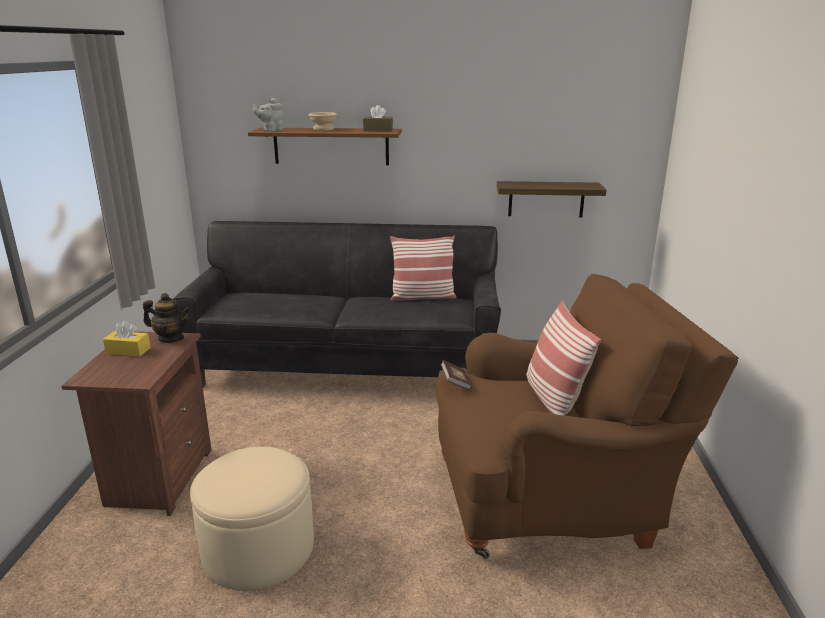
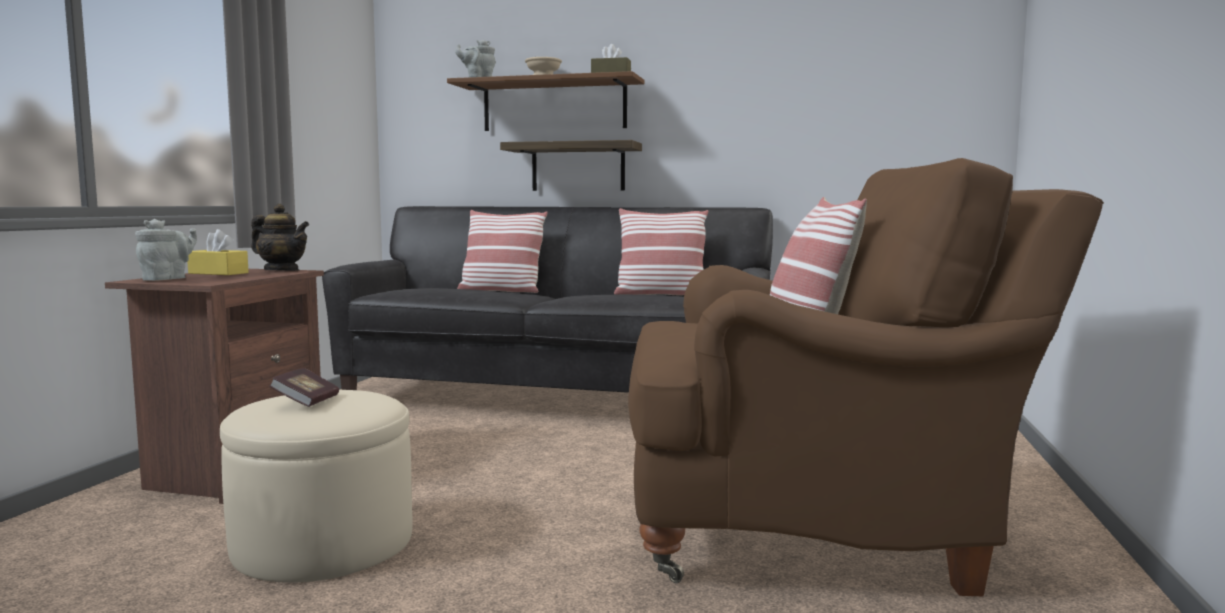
camera: 10 degrees right, 15 degrees down
book [441,360,472,390] -> book moved to [269,368,339,407]
shelf [497,181,606,218] -> shelf moved to [500,140,642,191]
none -> grey teapot [135,219,197,281]
none -> pillow [457,210,548,293]

